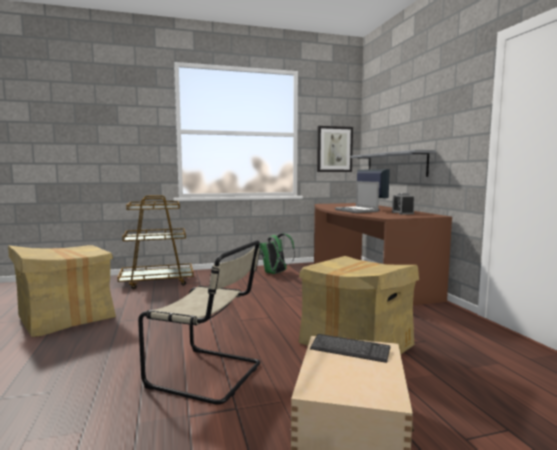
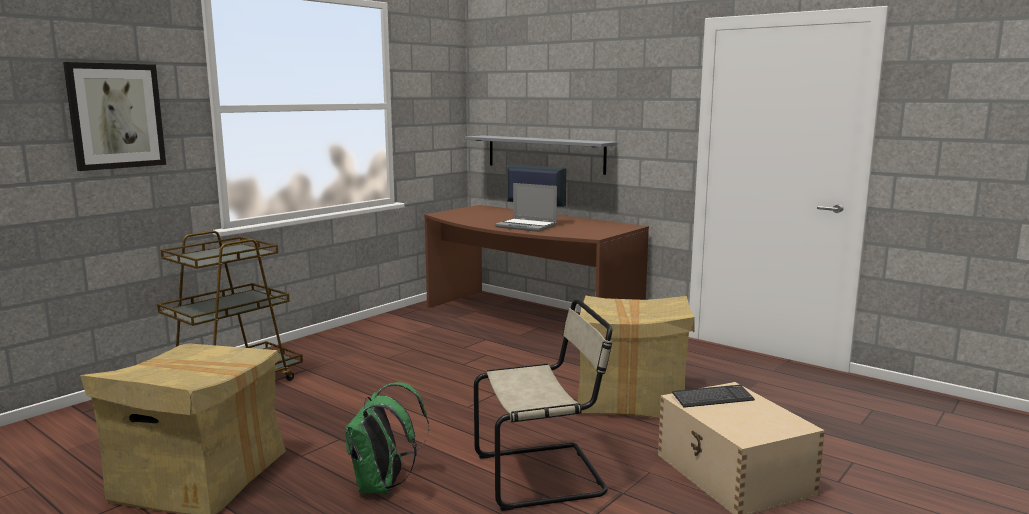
camera: 35 degrees left, 5 degrees up
green backpack [259,234,295,274] -> green backpack moved to [345,382,429,494]
picture [317,126,353,172] -> picture moved to [63,62,166,171]
alarm clock [392,193,415,215] -> none

